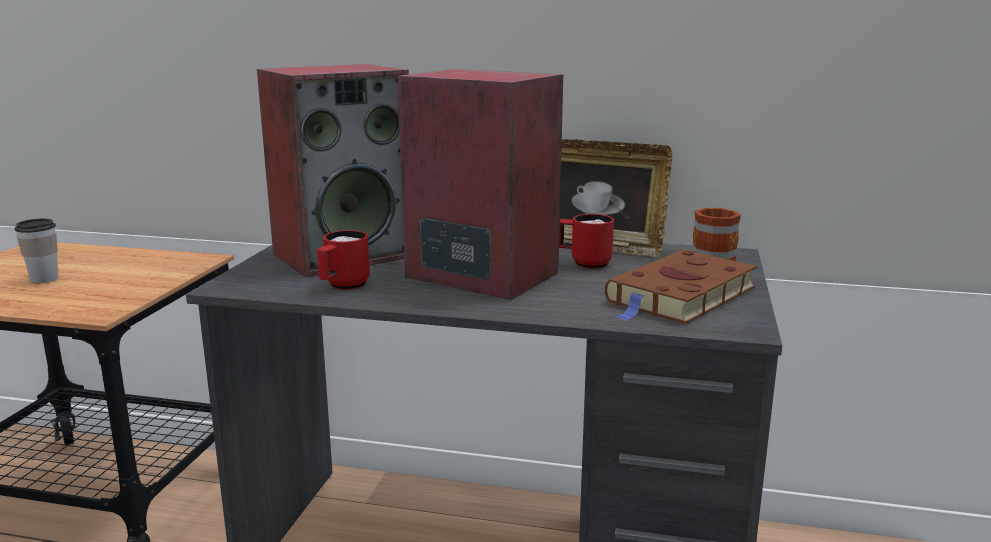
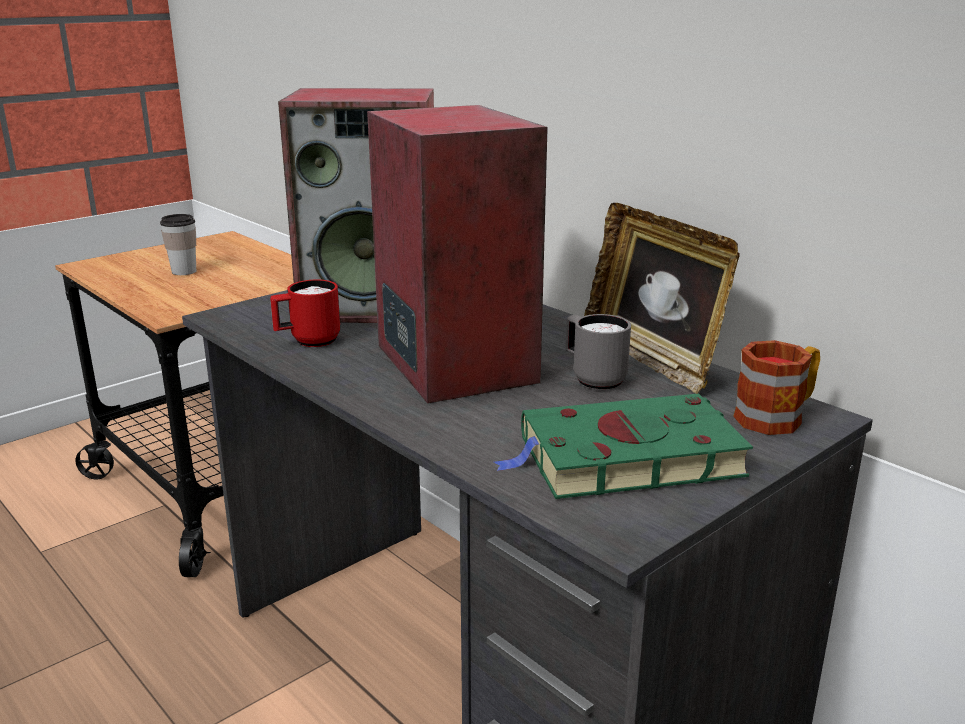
camera: 35 degrees right, 5 degrees up
red mug [559,214,614,269] -> grey mug [566,314,631,390]
brown book [605,250,757,324] -> green book [494,393,753,499]

